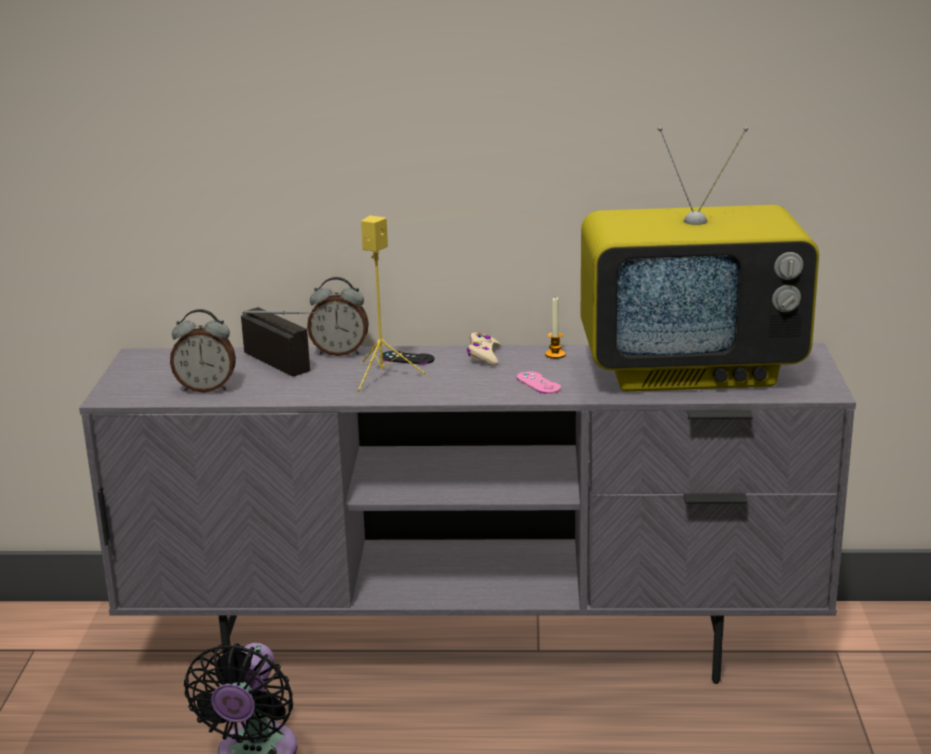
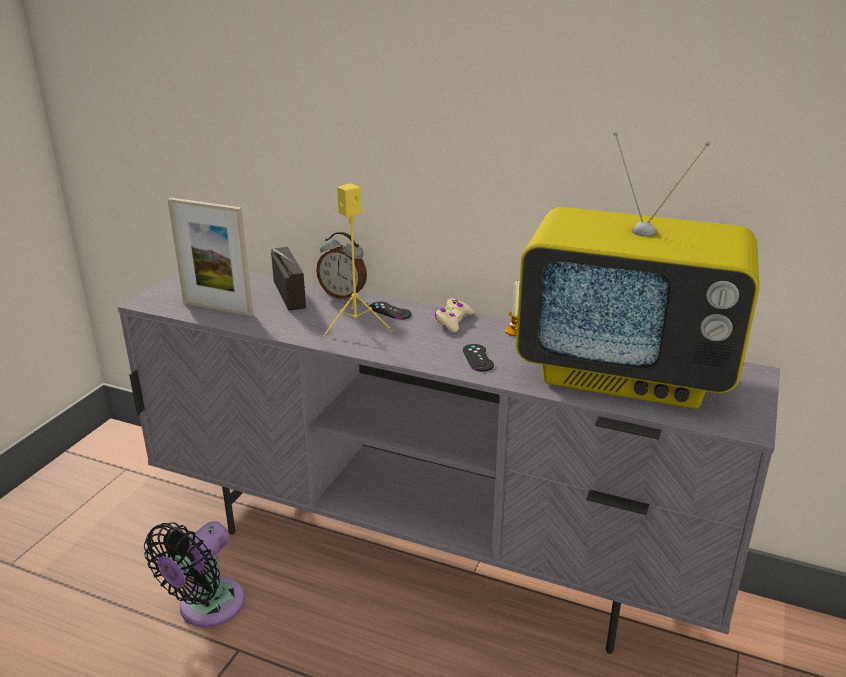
camera: 20 degrees right, 5 degrees up
alarm clock [170,309,236,393] -> picture frame [167,198,253,316]
pink game controller [517,371,561,394] -> black game controller [463,344,494,372]

